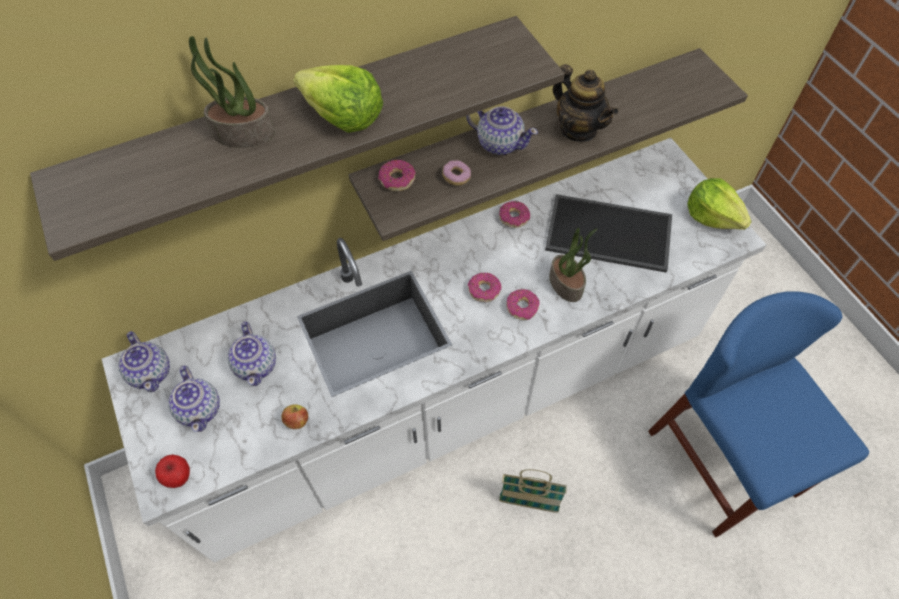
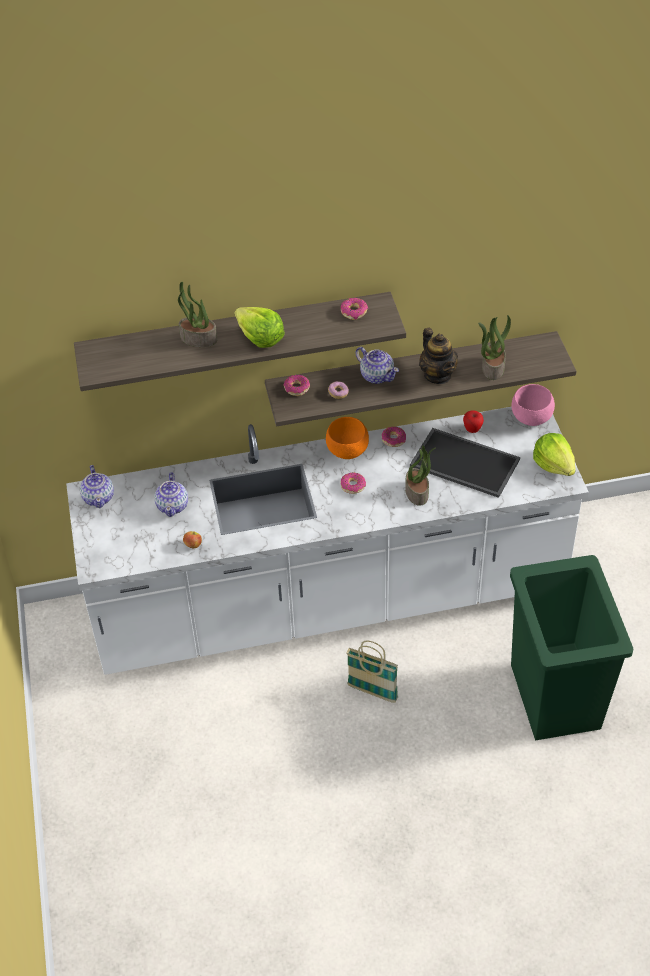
camera: 15 degrees right, 10 degrees down
apple [155,455,190,488] -> apple moved to [463,411,484,433]
teapot [168,366,220,432] -> none
donut [506,289,539,320] -> donut moved to [341,298,368,320]
blue chair [648,291,869,537] -> green trash can [510,555,633,740]
none -> orange bowl [326,417,369,459]
none -> potted plant [478,315,511,380]
none -> pink bowl [511,384,555,426]

